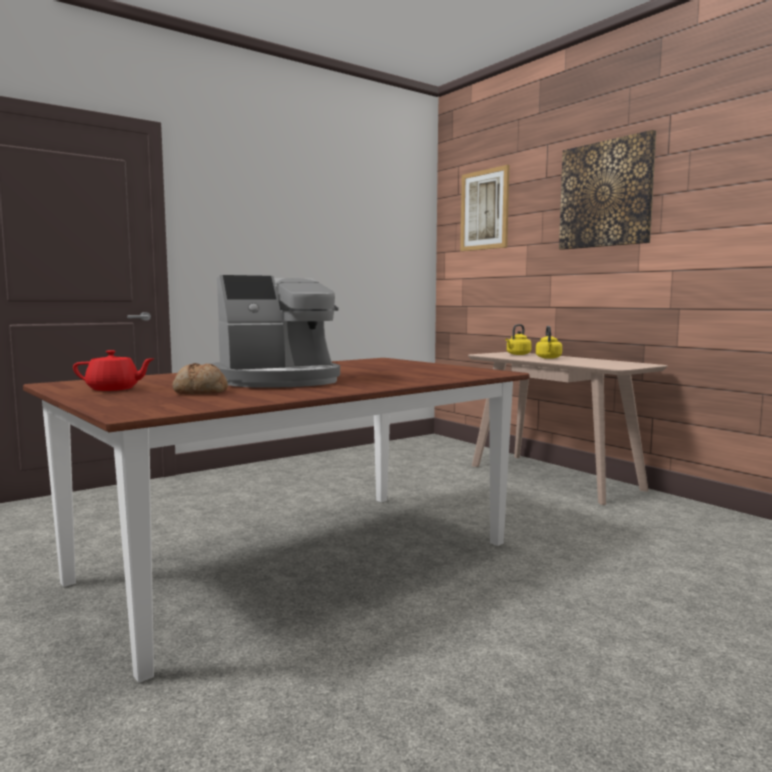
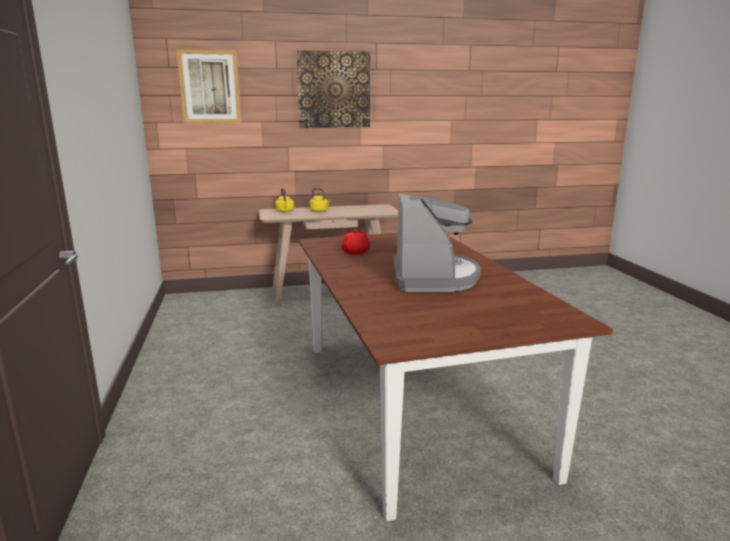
camera: 65 degrees left, 10 degrees up
red teapot [73,350,155,391] -> red teapot moved to [341,229,370,255]
bread [172,363,228,394] -> none

